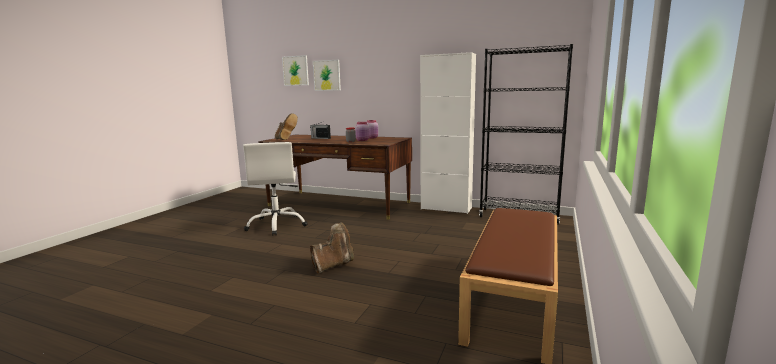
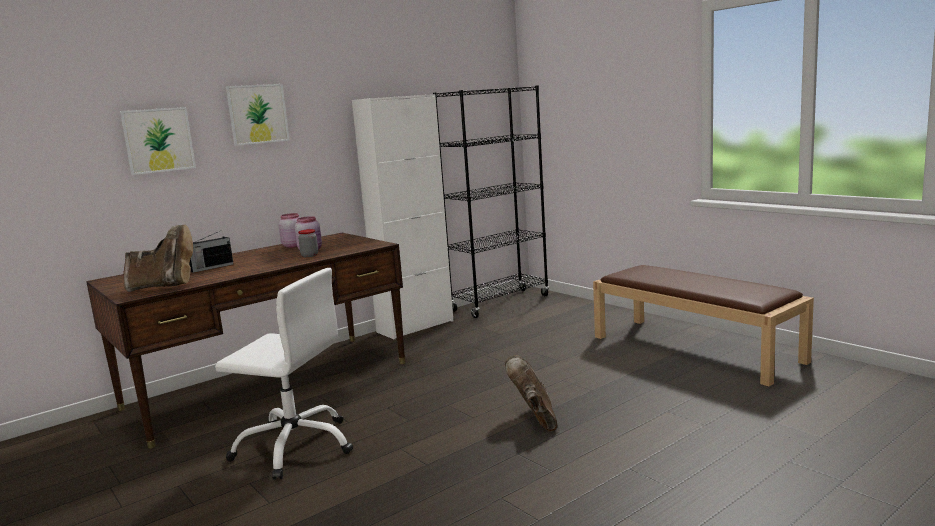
camera: 60 degrees left, 0 degrees up
picture [282,55,309,86] -> picture moved to [226,84,290,146]

